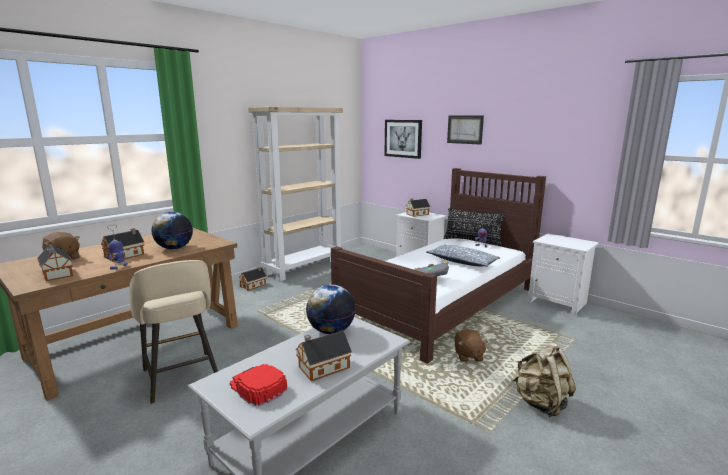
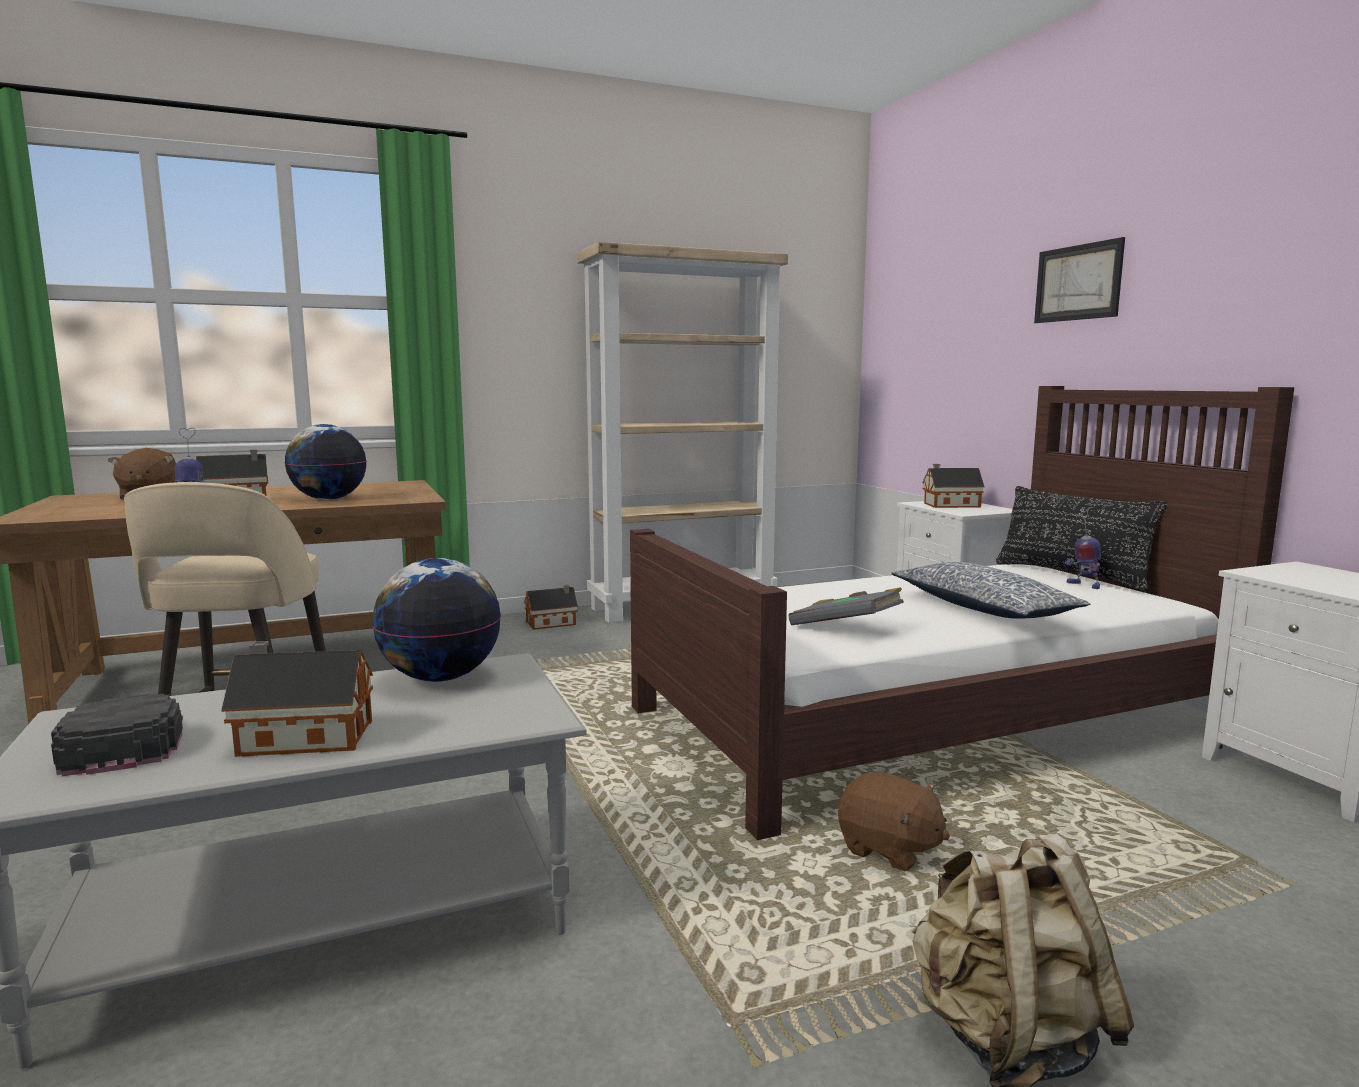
camera: 25 degrees right, 5 degrees down
toy house [37,244,73,281] -> none
red cap [229,364,287,406] -> black cap [51,694,183,776]
picture [384,120,422,159] -> none
brown plush toy [454,329,488,362] -> brown plush toy turned 75 degrees counterclockwise [838,772,950,871]

